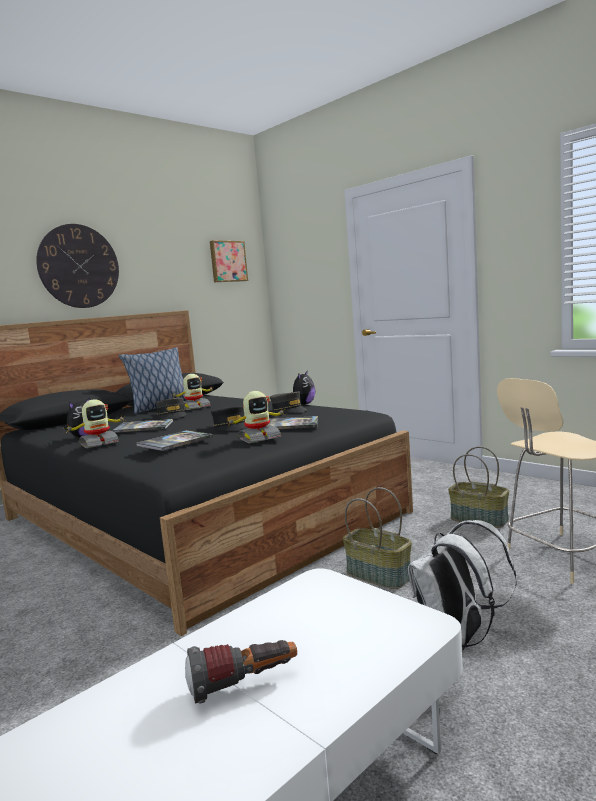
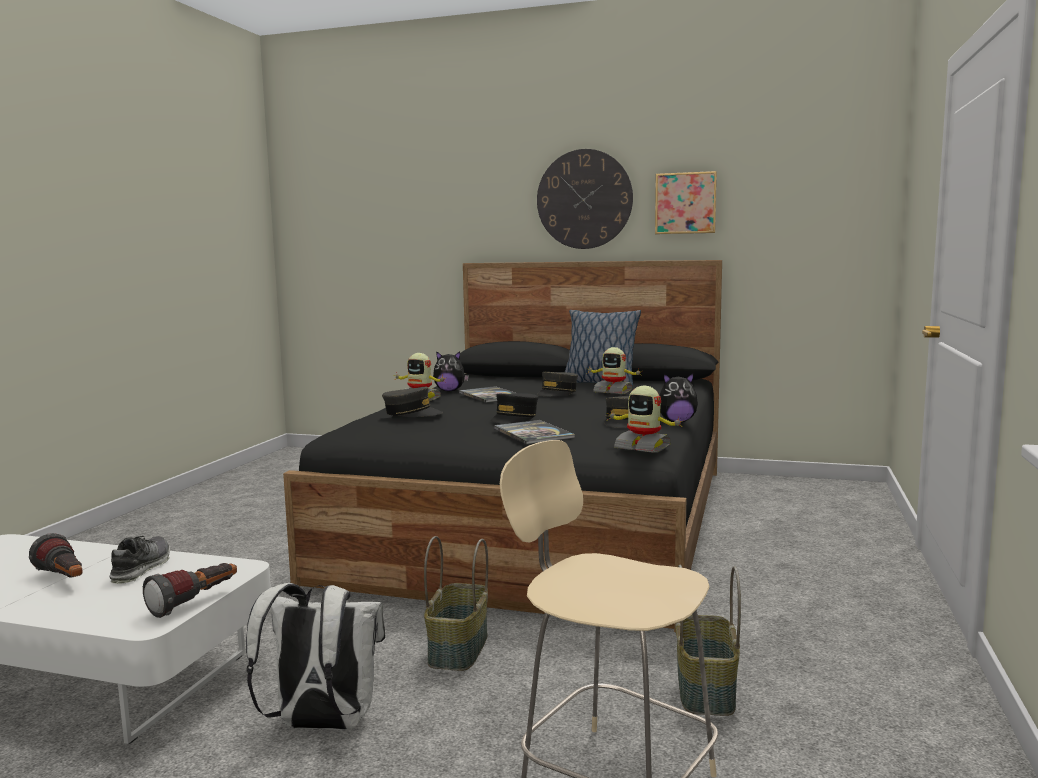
camera: 60 degrees right, 0 degrees up
book [136,430,214,451] -> grey cap [382,387,443,417]
picture [210,240,248,282] -> picture moved to [655,171,717,234]
toy robot [228,391,286,443] -> toy robot moved to [606,386,684,453]
none -> shoe [109,536,170,584]
none -> flashlight [143,563,237,618]

